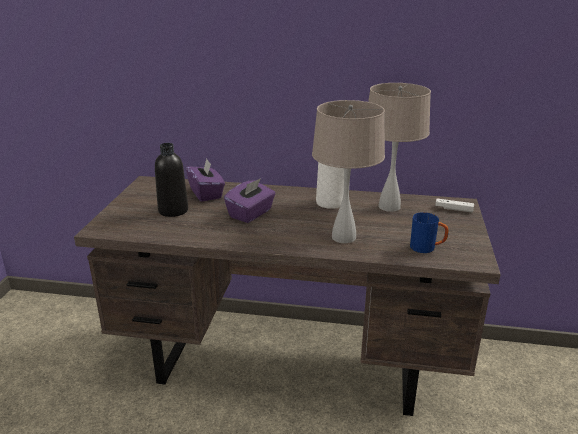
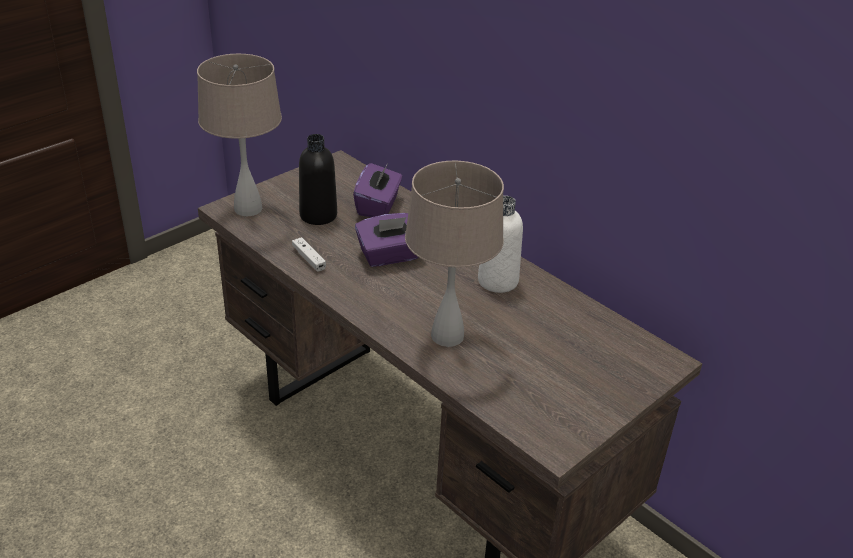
camera: 35 degrees right, 10 degrees up
beige table lamp [368,83,431,212] -> beige table lamp moved to [197,54,282,217]
blue mug [410,212,449,253] -> none
white game controller [435,199,474,212] -> white game controller moved to [292,237,326,272]

